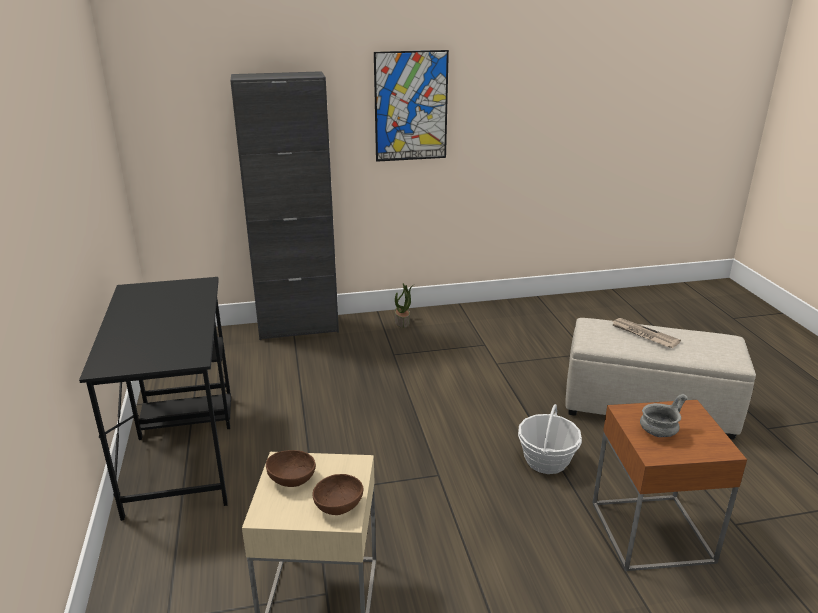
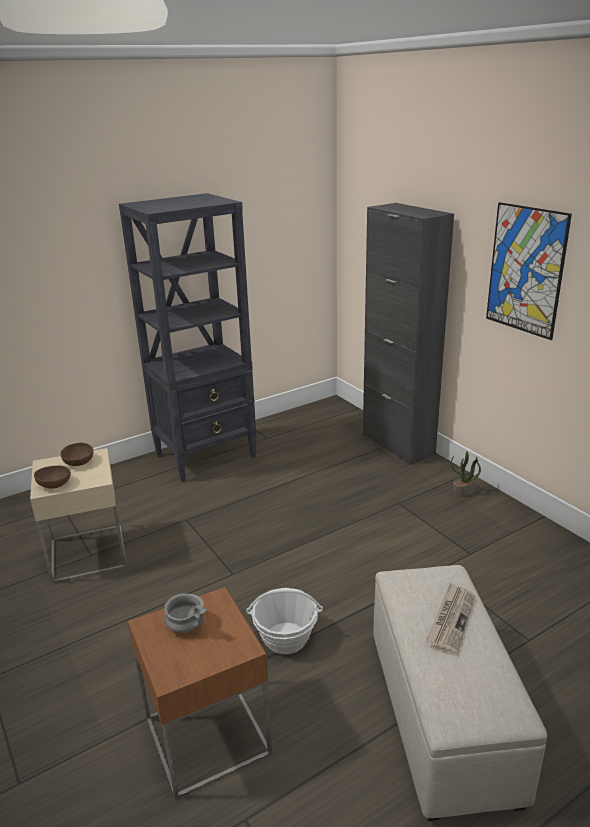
camera: 70 degrees right, 0 degrees up
black desk [79,277,231,521] -> black bookcase [119,193,257,482]

